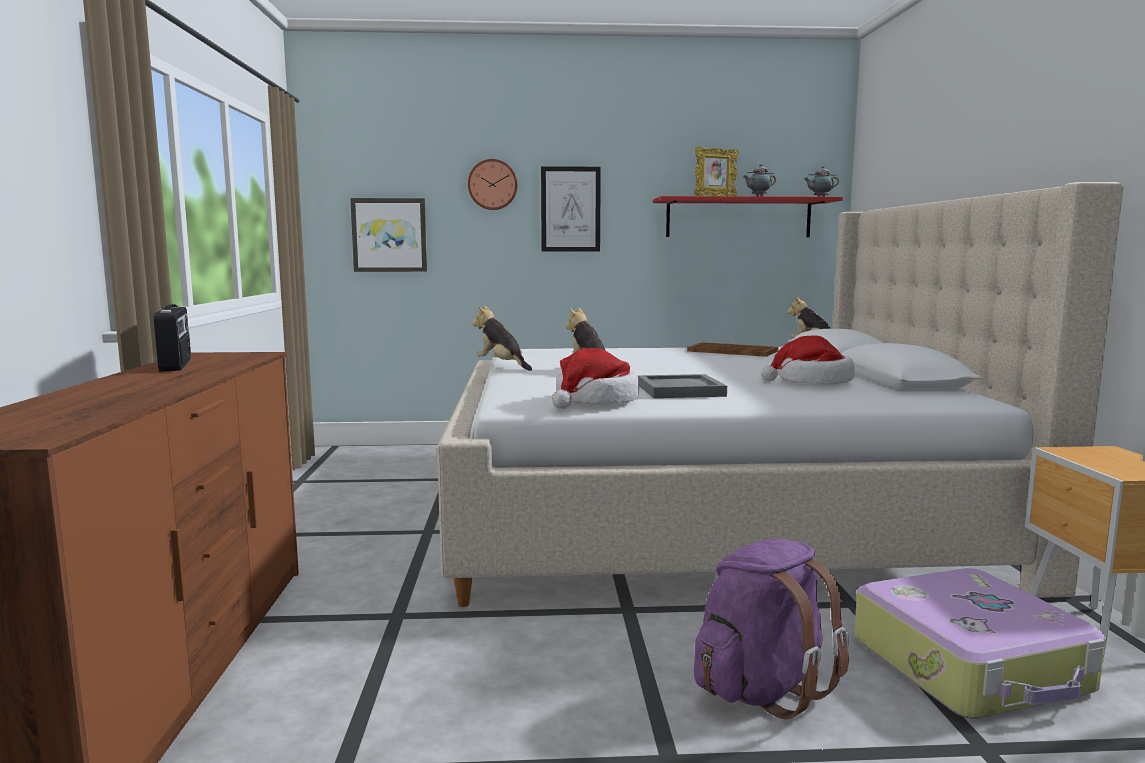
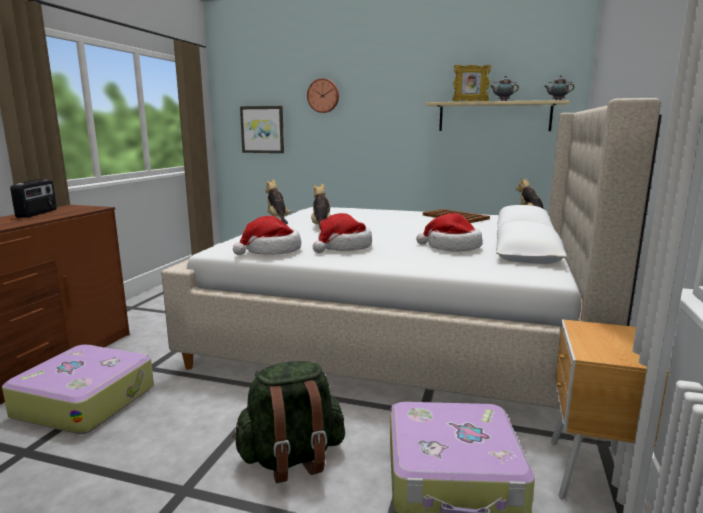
camera: 20 degrees right, 5 degrees up
picture [541,166,601,252] -> none
grey tray [638,374,727,398] -> hat [313,213,372,253]
red shelf [653,196,843,237] -> beige shelf [426,100,569,131]
purple backpack [694,539,849,719] -> green backpack [232,361,345,483]
none -> suitcase [2,344,154,434]

